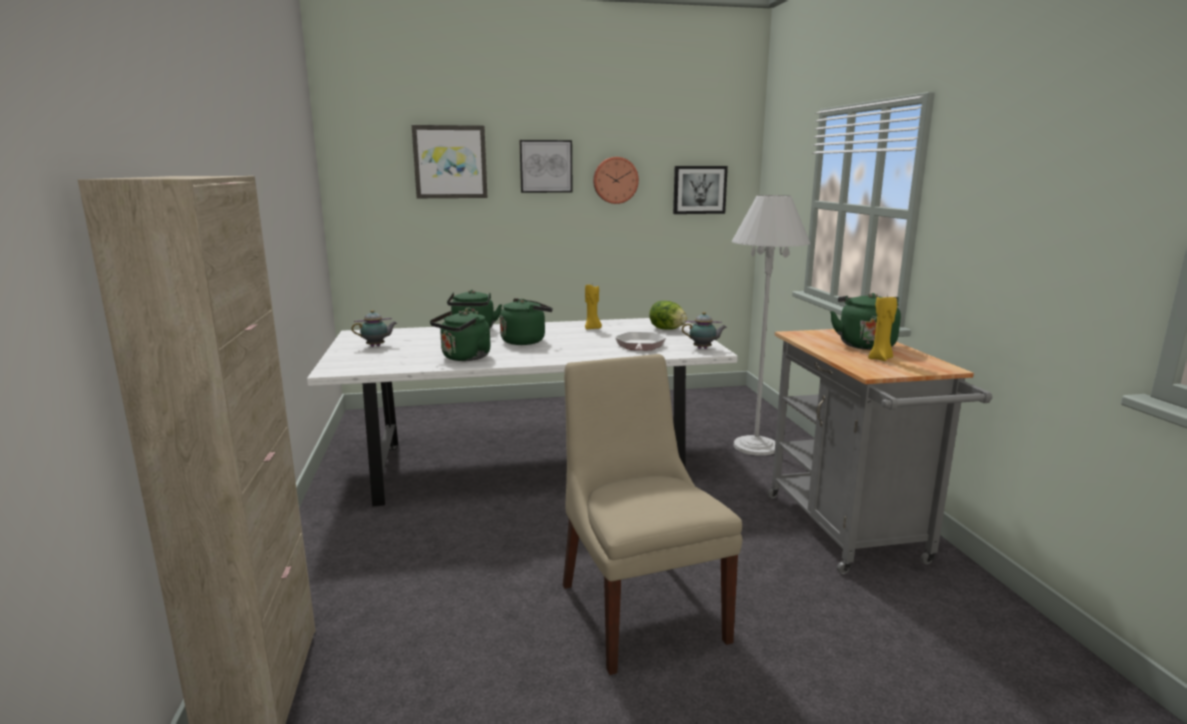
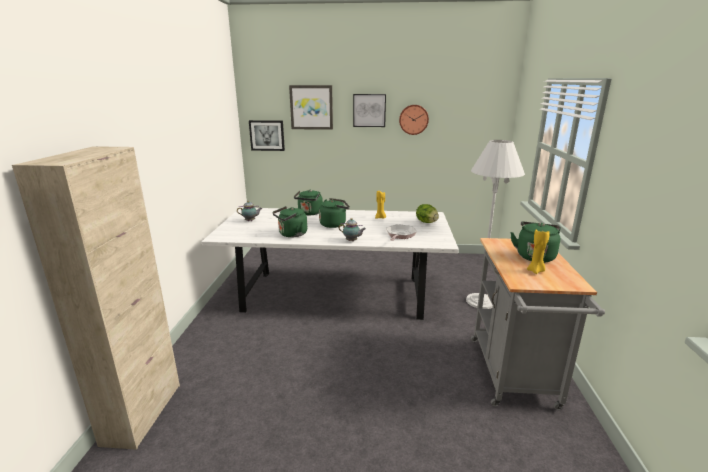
camera: 15 degrees right, 5 degrees up
beige chair [563,354,742,675] -> none
picture [673,166,728,214] -> picture moved to [249,120,285,151]
teapot [682,312,727,349] -> teapot moved to [338,218,366,241]

